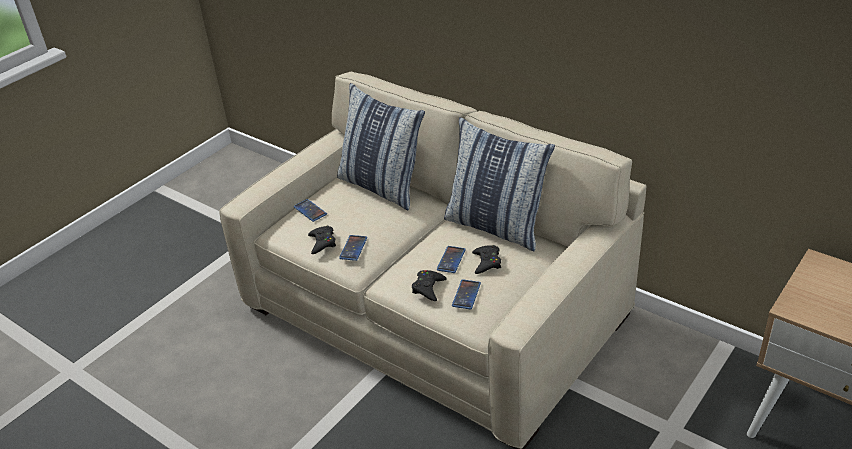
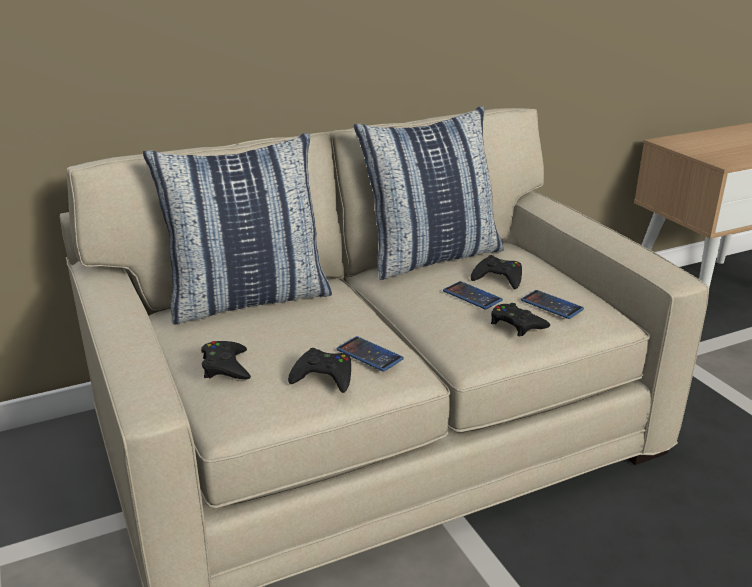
camera: 65 degrees left, 10 degrees down
phone [294,199,327,222] -> black game controller [201,341,251,379]

